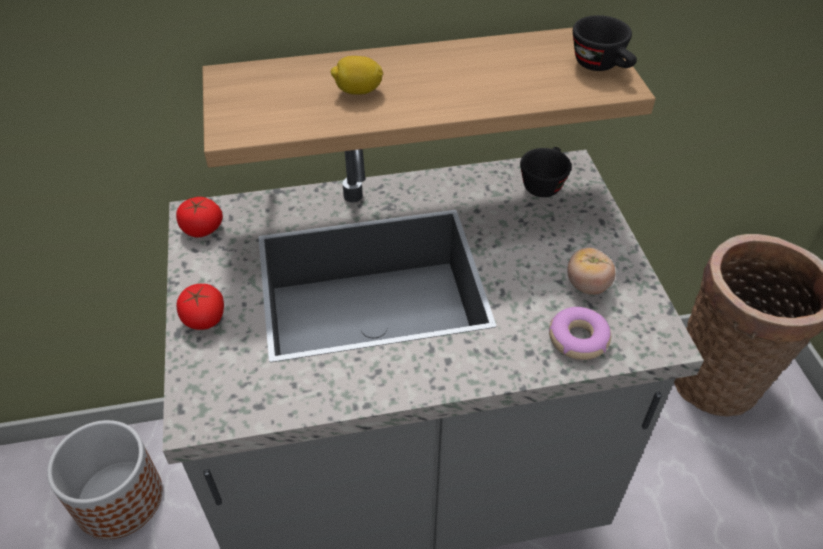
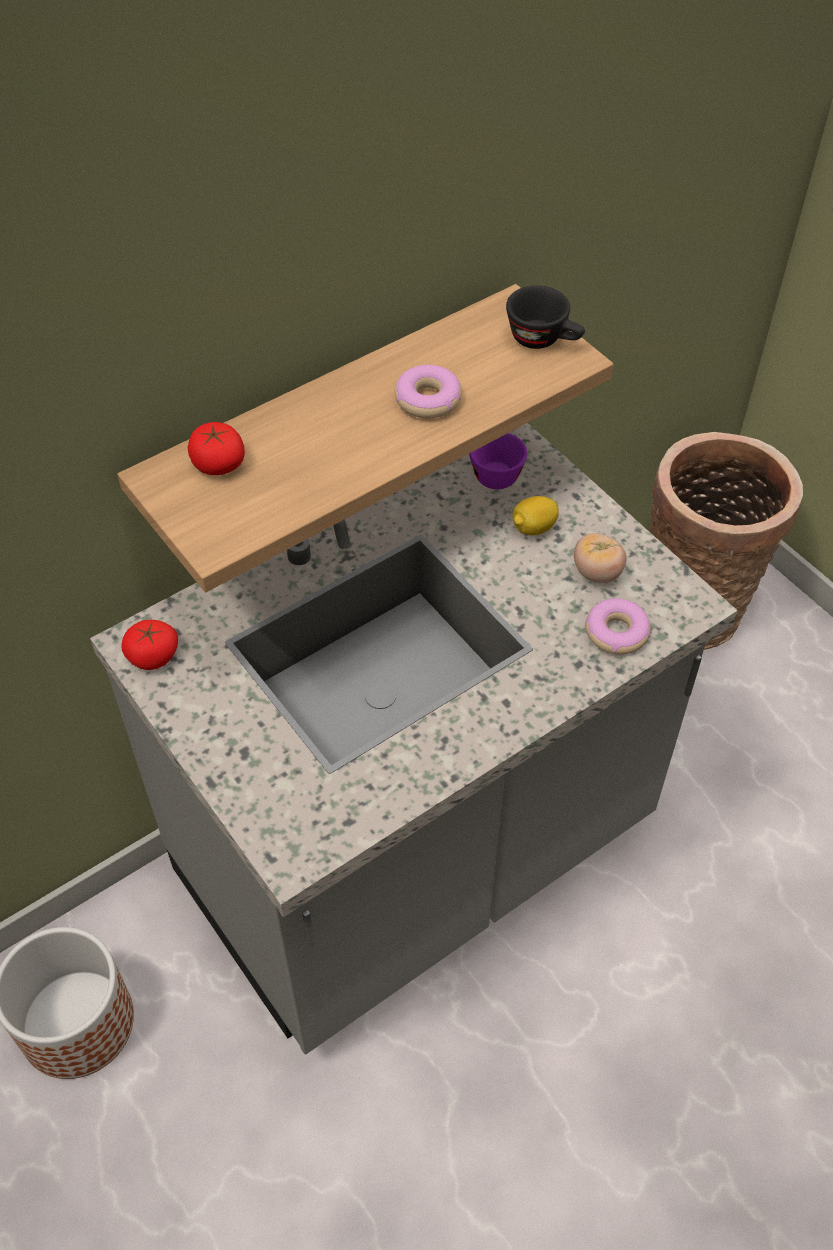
camera: 25 degrees left, 5 degrees up
tomato [177,284,224,330] -> tomato moved to [188,422,245,475]
lemon [331,56,383,95] -> lemon moved to [512,496,559,535]
black cup [520,147,571,197] -> purple cup [469,433,527,489]
none -> donut [395,365,462,418]

